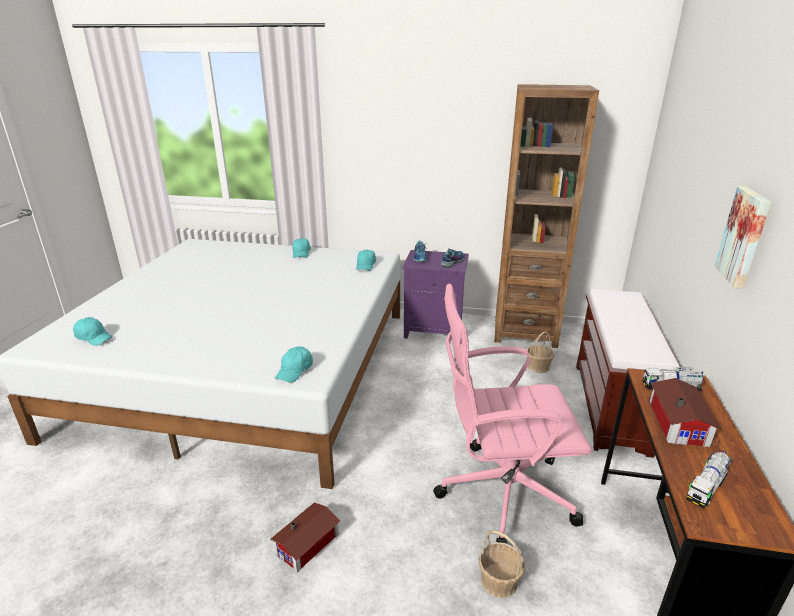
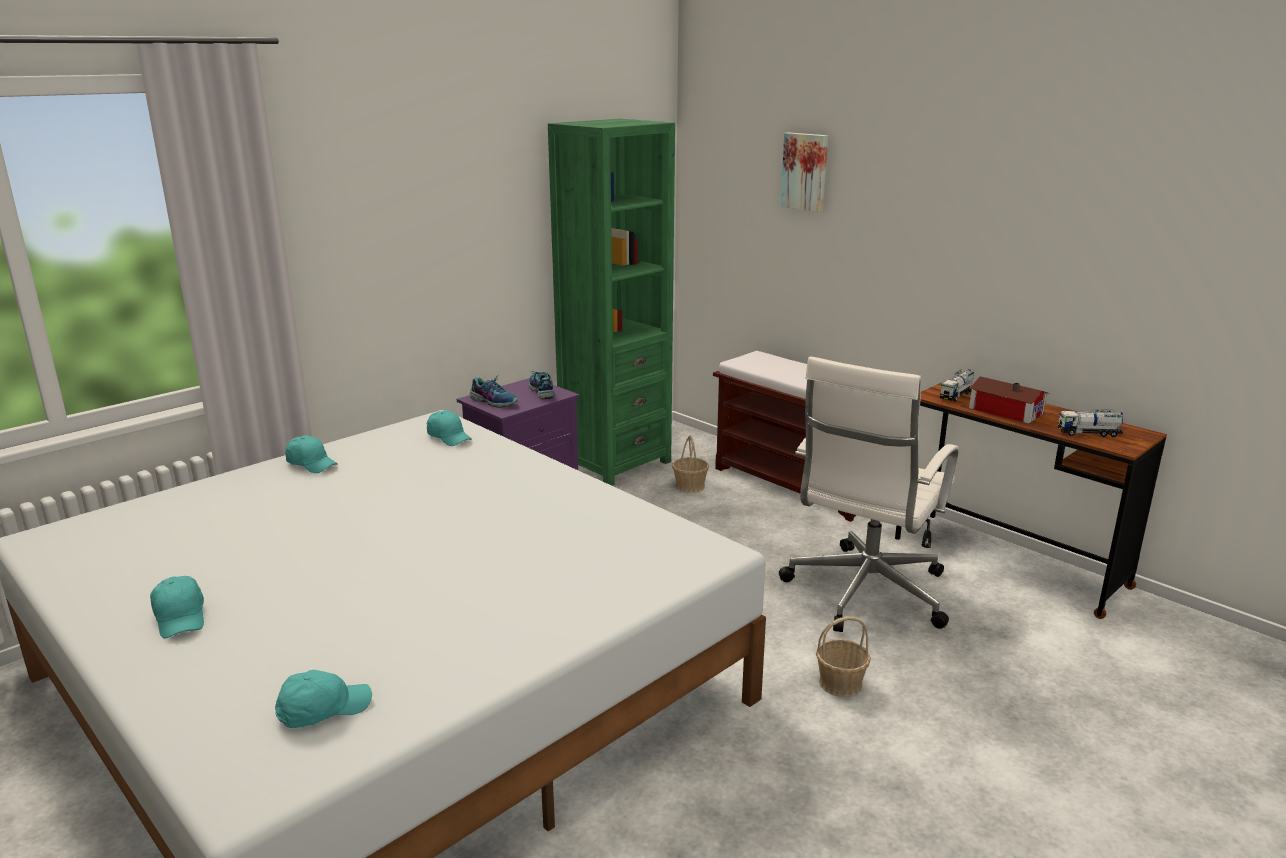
camera: 55 degrees left, 5 degrees down
toy house [270,502,340,572] -> none
turquoise cap [275,347,313,383] -> turquoise cap moved to [150,576,204,638]
pink office chair [433,284,592,544] -> white office chair [779,356,958,632]
basket [479,530,525,598] -> basket moved to [816,616,871,697]
brown bookcase [494,84,599,348] -> green bookcase [548,119,675,486]
toy truck [686,451,732,508] -> toy truck turned 105 degrees clockwise [1058,409,1123,437]
picture [714,186,772,289] -> picture moved to [780,132,828,212]

